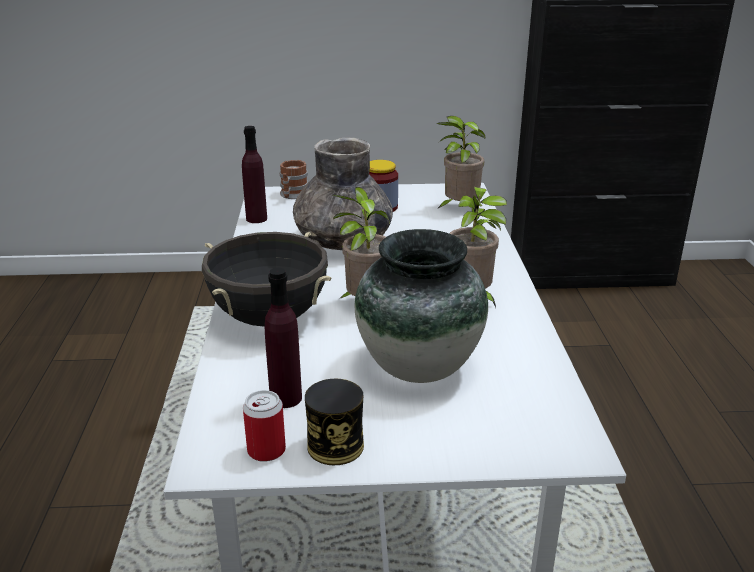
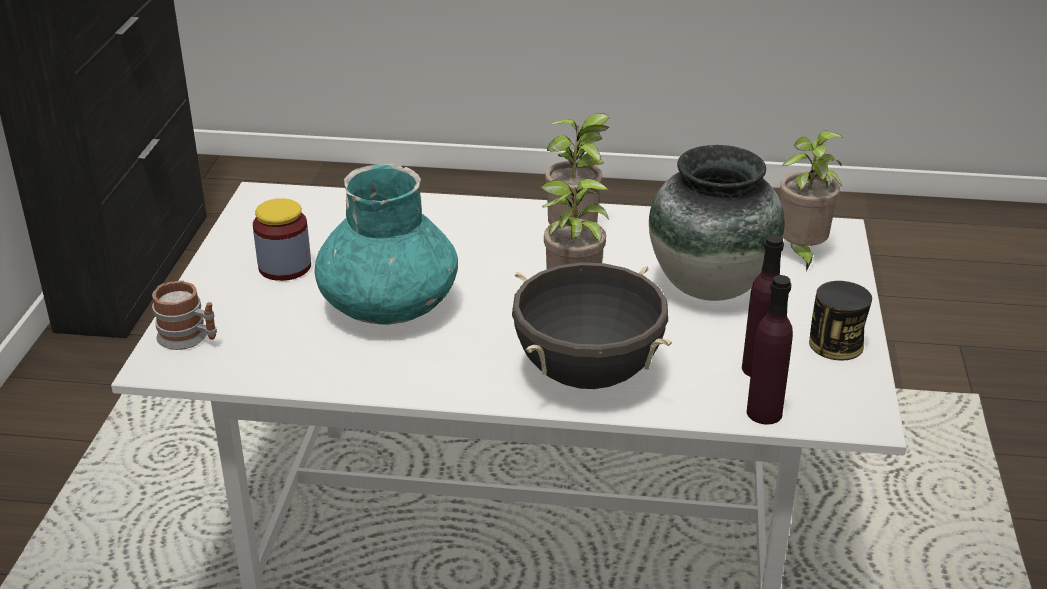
camera: 80 degrees left, 5 degrees up
purple bottle [242,126,267,223] -> purple bottle moved to [747,275,793,424]
can [243,390,286,462] -> none
grey vase [293,137,393,250] -> turquoise vase [314,164,458,325]
potted plant [436,116,486,210] -> potted plant moved to [780,130,843,271]

